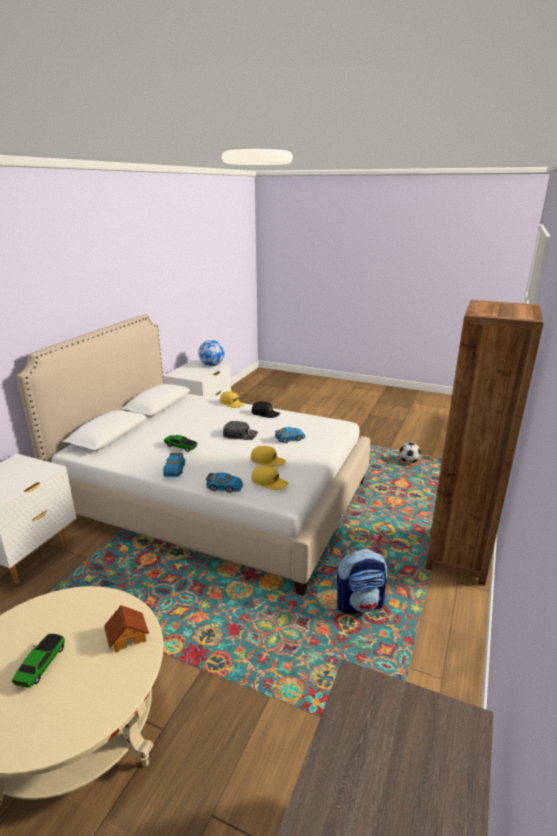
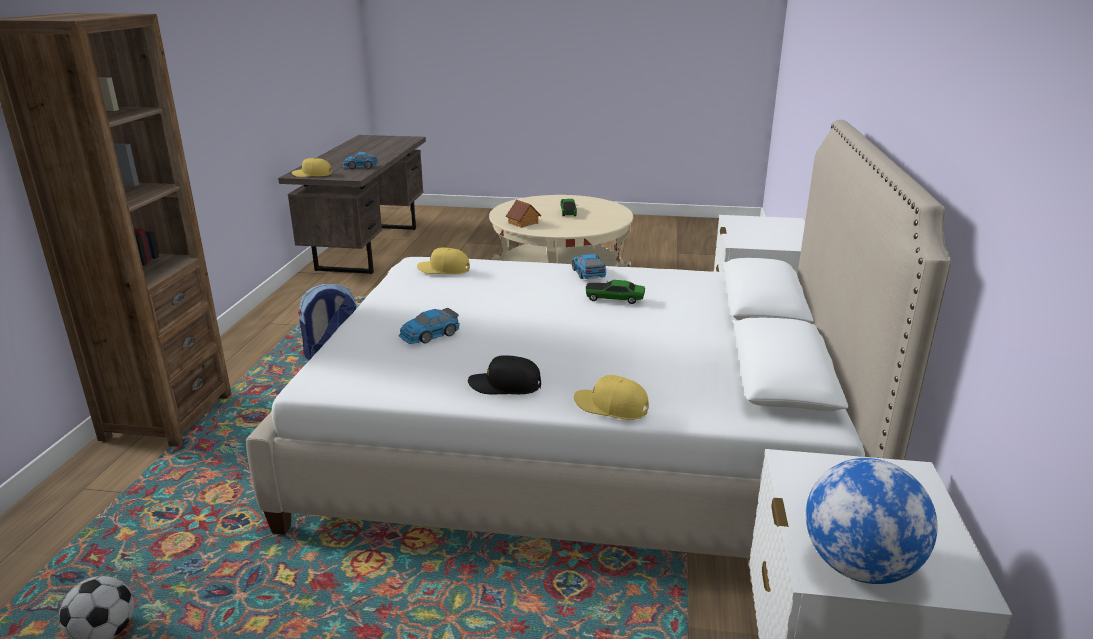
camera: 165 degrees right, 0 degrees up
toy car [206,472,243,493] -> toy car moved to [342,152,378,169]
black cap [223,421,258,440] -> none
yellow cap [251,446,286,467] -> yellow cap moved to [292,158,332,177]

